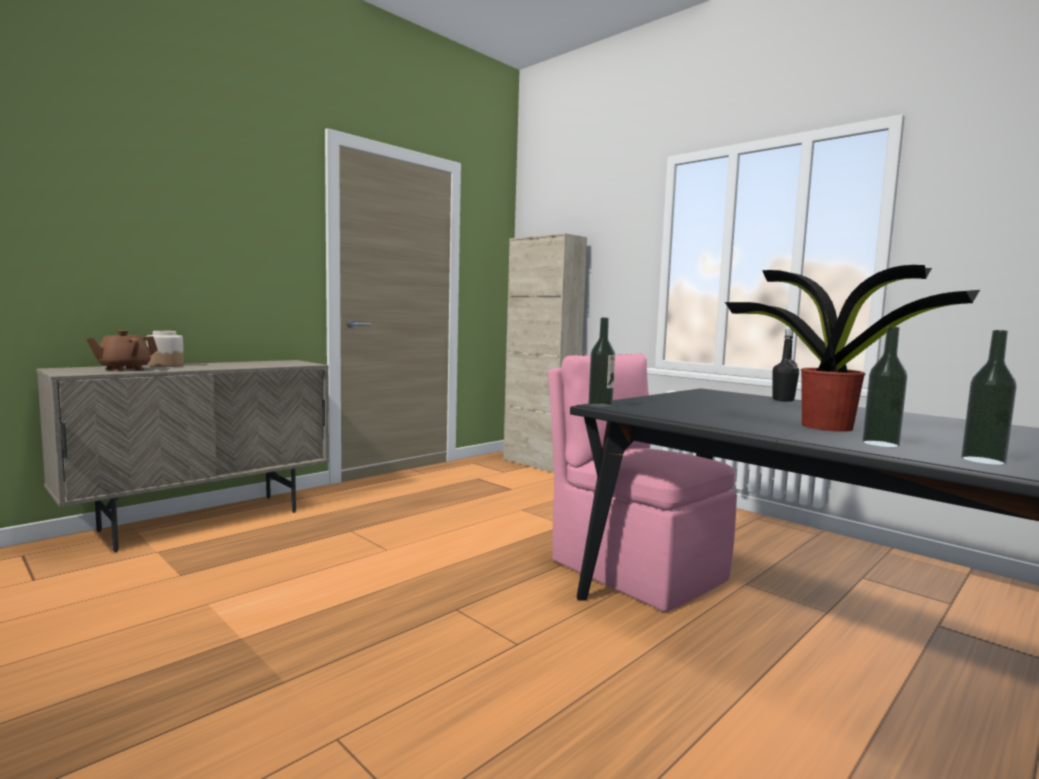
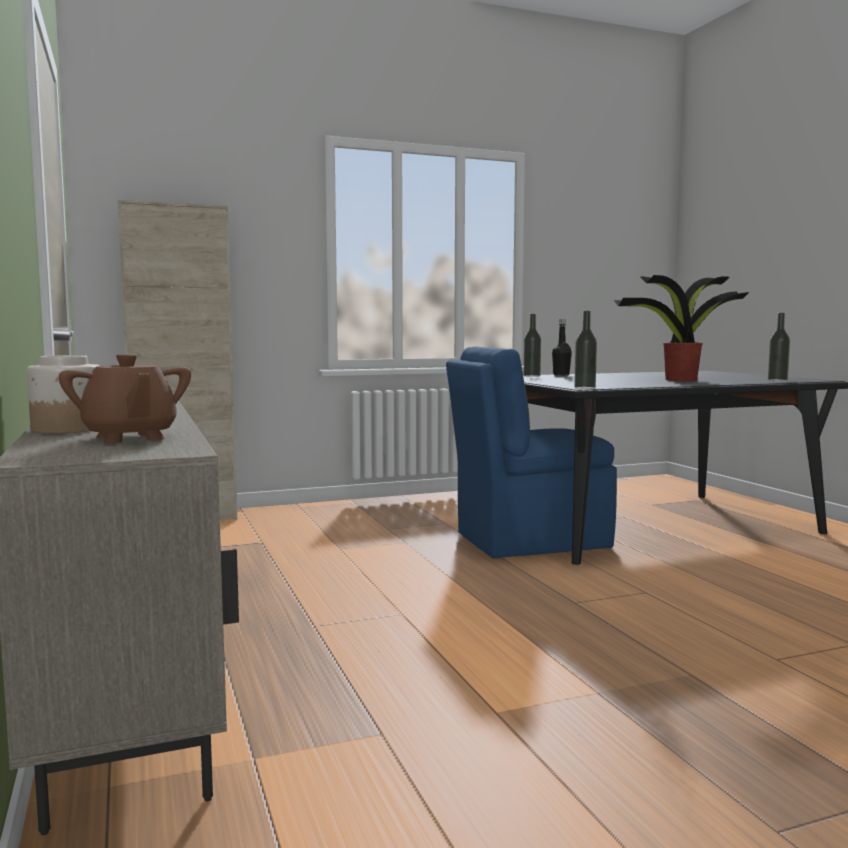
camera: 65 degrees left, 0 degrees up
pink chair [548,353,737,612] -> blue chair [446,346,617,558]
bottle [862,327,907,448] -> bottle moved to [524,314,541,377]

